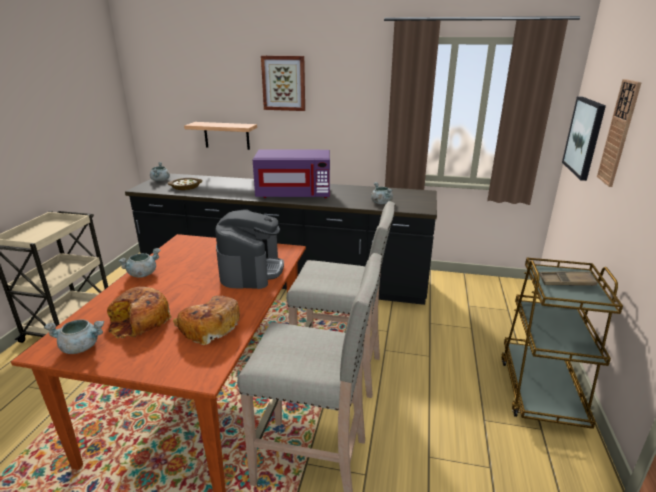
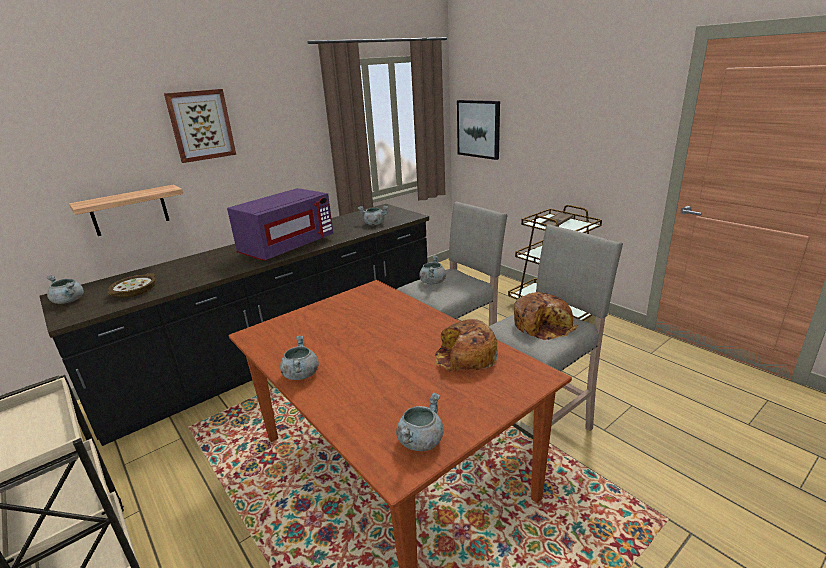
camera: 50 degrees left, 0 degrees up
bread [107,287,171,339] -> bread moved to [514,292,578,340]
coffee machine [215,209,284,289] -> none
wall clock [597,79,642,187] -> none
none -> grey cooking pot [419,256,446,284]

